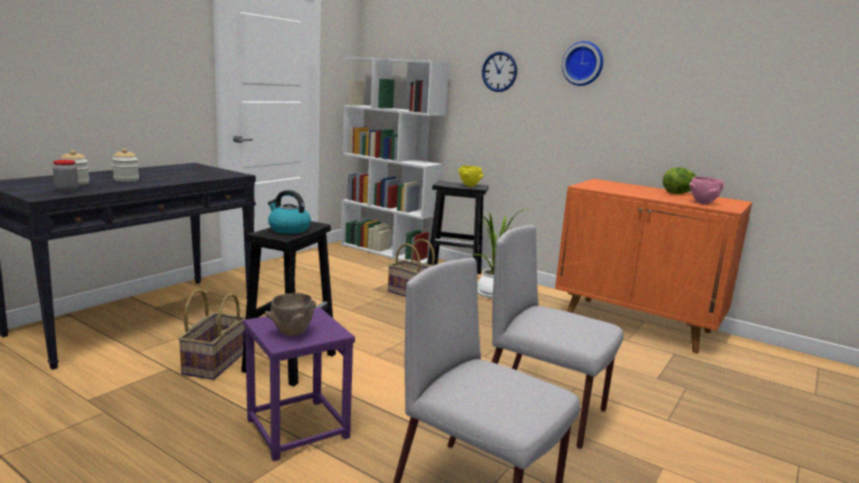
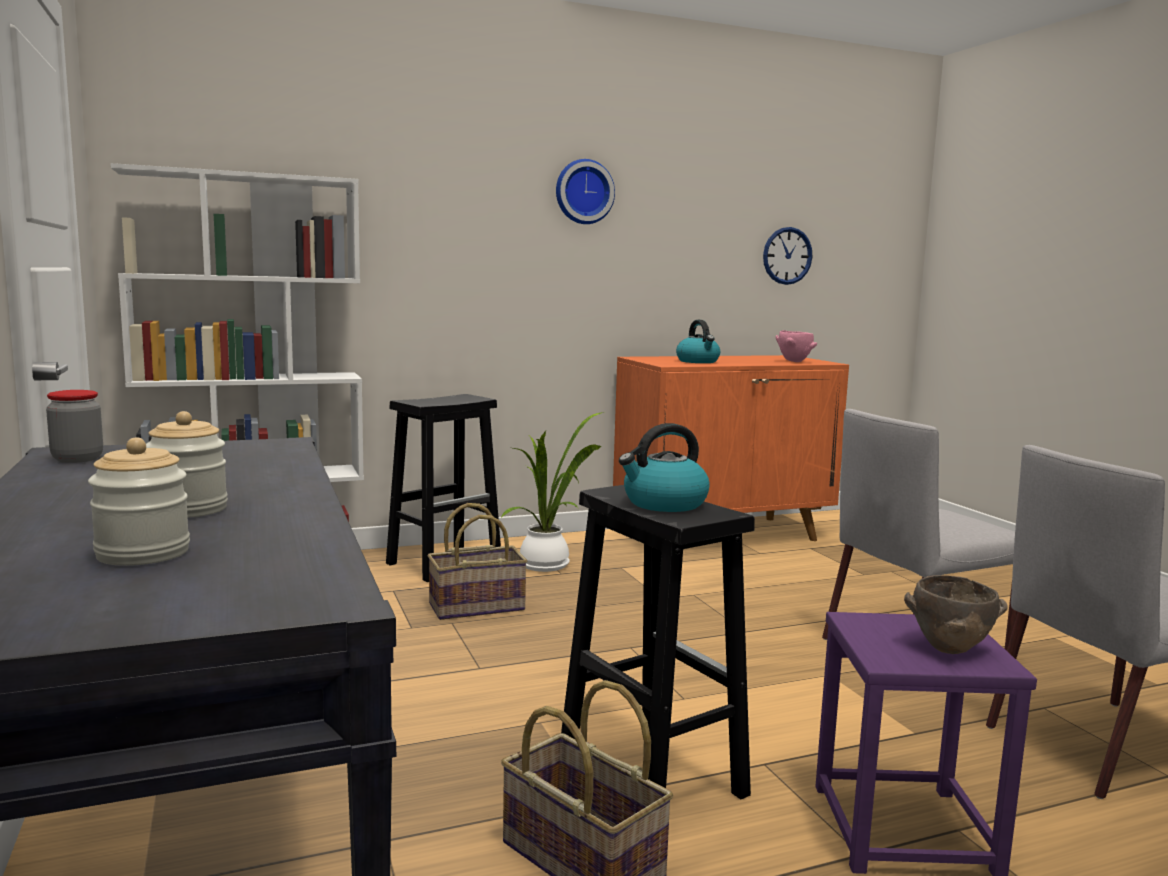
camera: 55 degrees left, 5 degrees down
jar [53,160,78,192] -> jar moved to [46,390,103,463]
yellow bowl [458,165,484,187] -> none
wall clock [482,51,517,92] -> wall clock moved to [763,227,812,285]
lettuce [663,167,697,194] -> none
none -> kettle [676,320,720,363]

